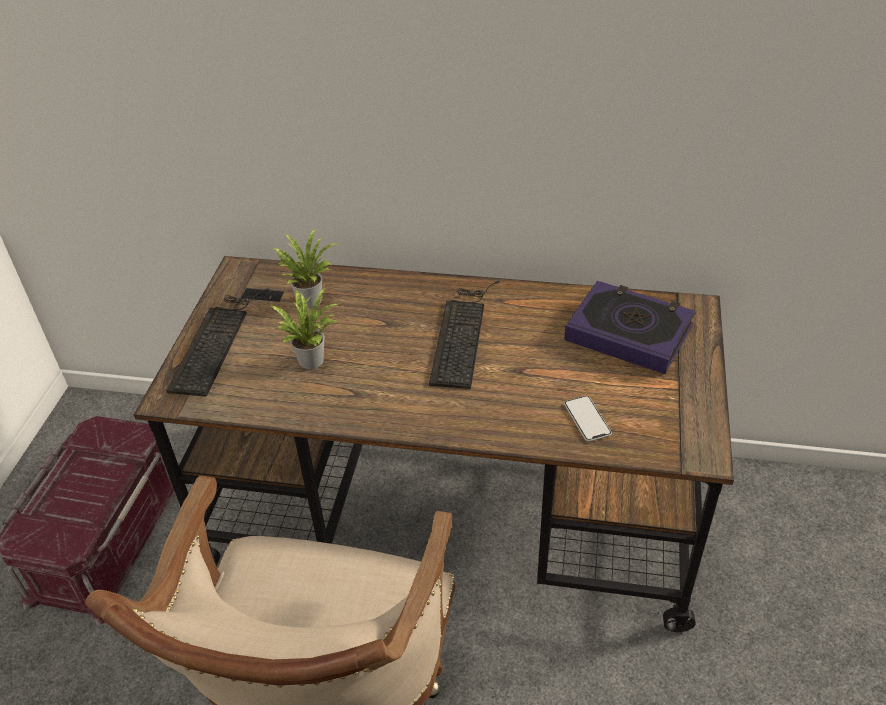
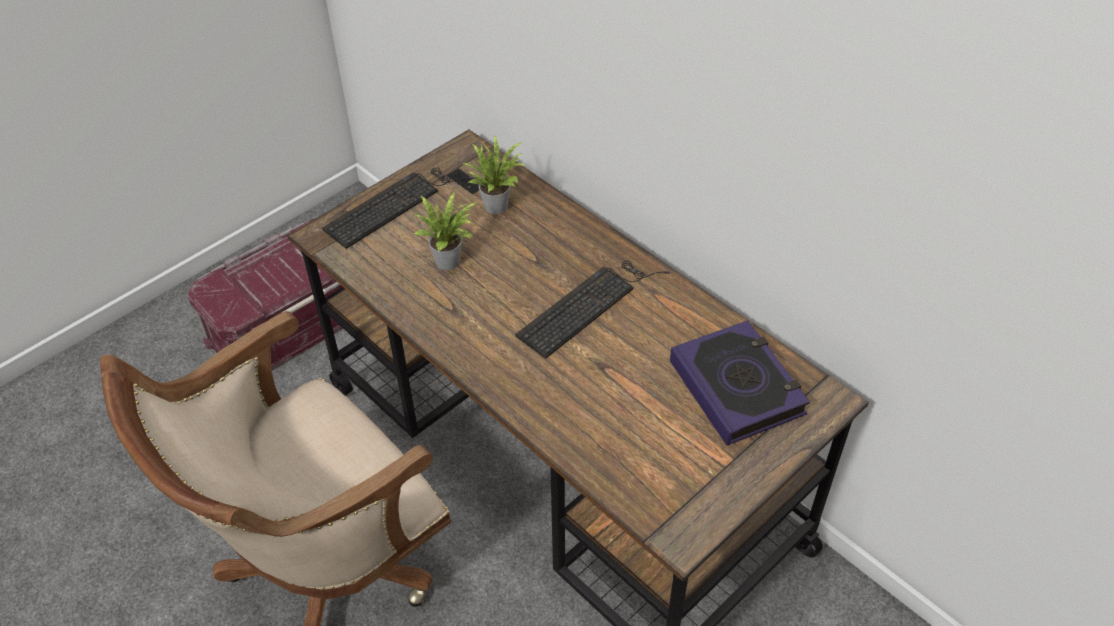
camera: 35 degrees right, 5 degrees up
phone [564,396,612,442] -> none

